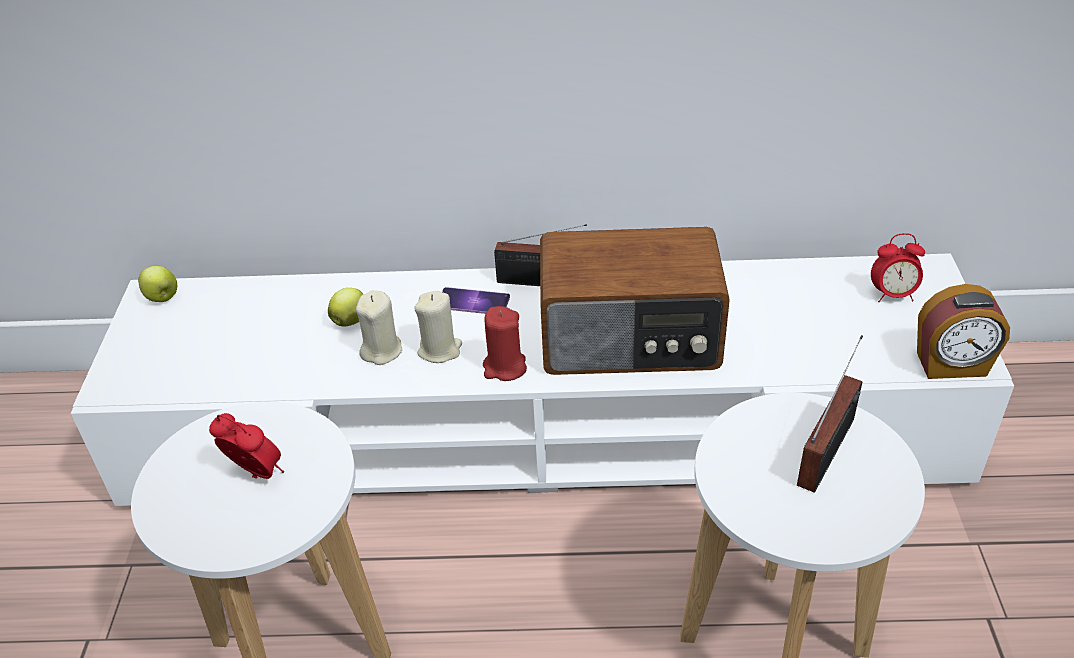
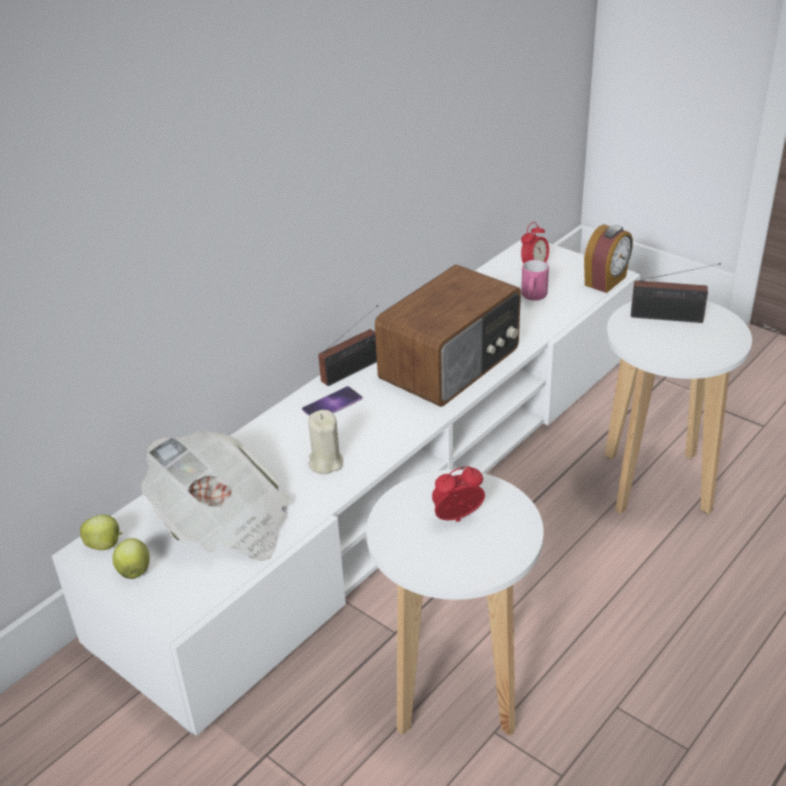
camera: 50 degrees left, 5 degrees down
apple [328,288,363,326] -> apple moved to [112,538,150,579]
beige candle [414,291,462,363] -> none
red candle [483,306,527,381] -> none
radio [797,335,863,493] -> radio turned 120 degrees clockwise [631,263,721,323]
none -> newspaper [141,431,290,561]
none -> pink mug [521,260,549,301]

